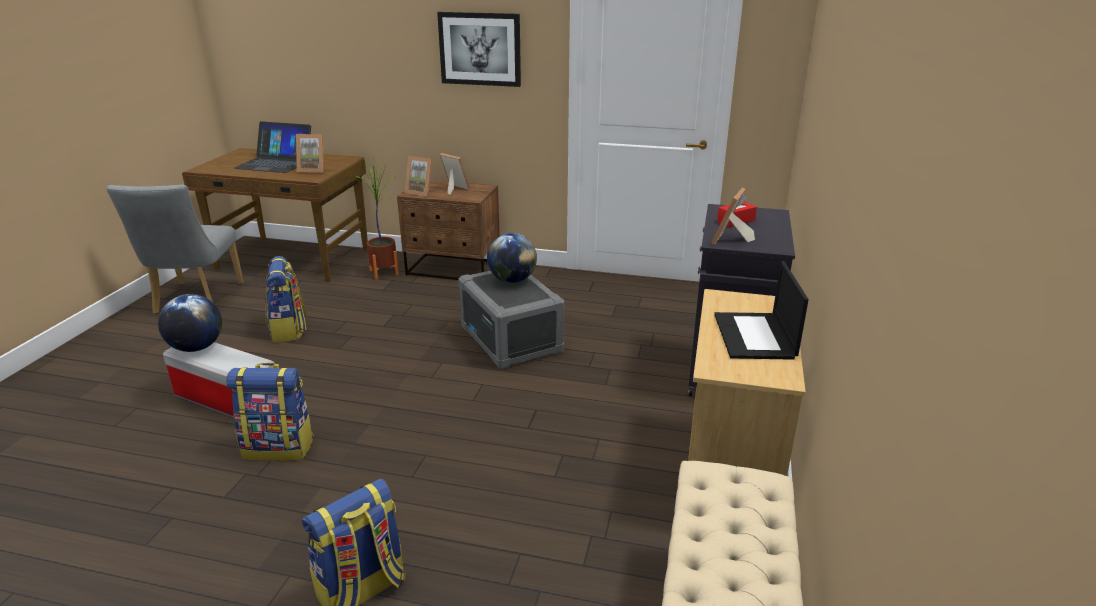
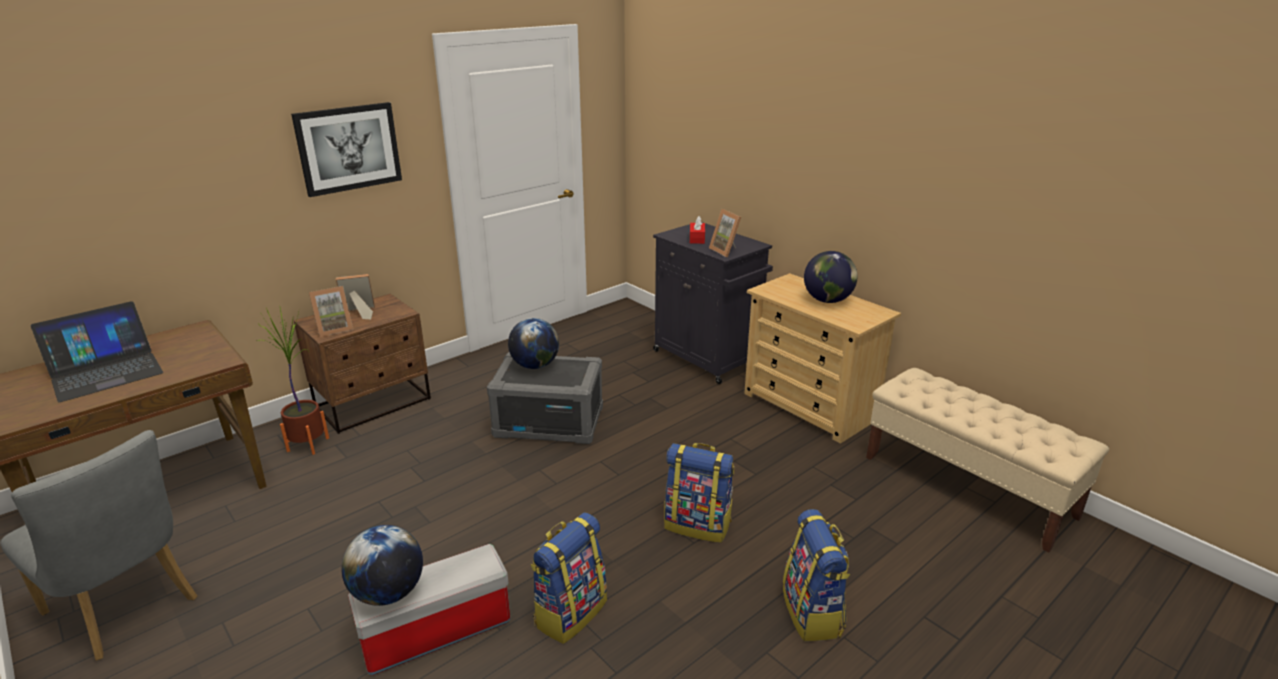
camera: 55 degrees left, 0 degrees up
backpack [265,256,307,343] -> backpack moved to [664,443,734,543]
picture frame [296,134,324,173] -> none
laptop [714,261,809,360] -> globe [804,251,858,303]

